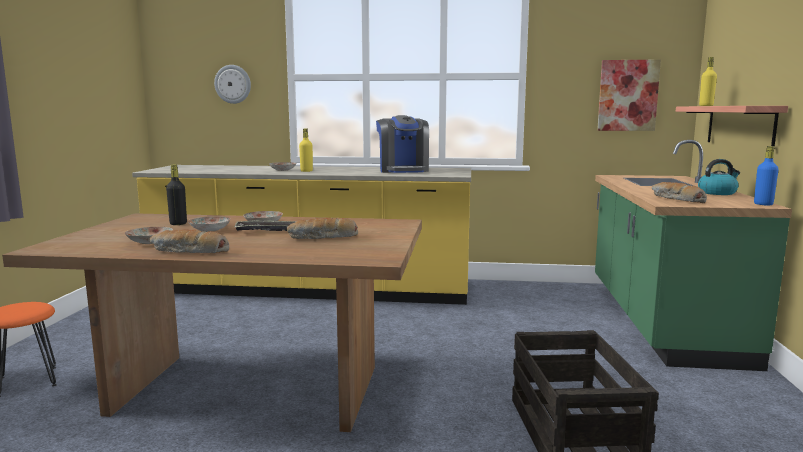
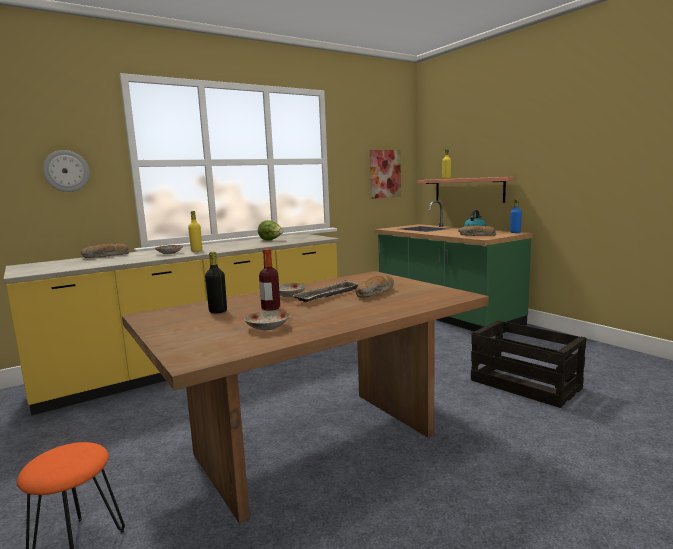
camera: 40 degrees left, 0 degrees up
bread [150,229,229,253] -> bread moved to [80,243,129,258]
plate [188,216,230,232] -> bottle [259,249,280,311]
coffee machine [376,115,429,173] -> lettuce [258,220,283,241]

